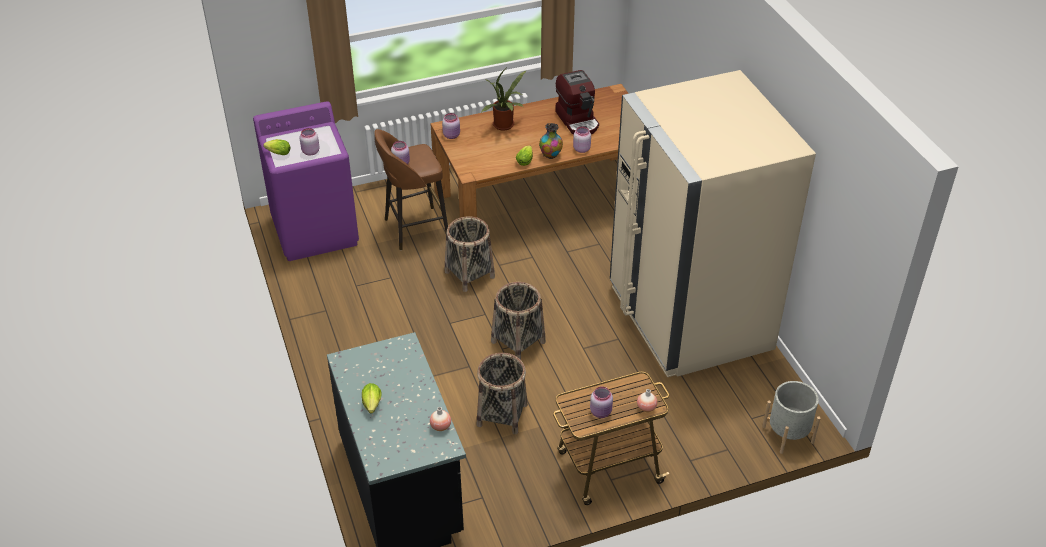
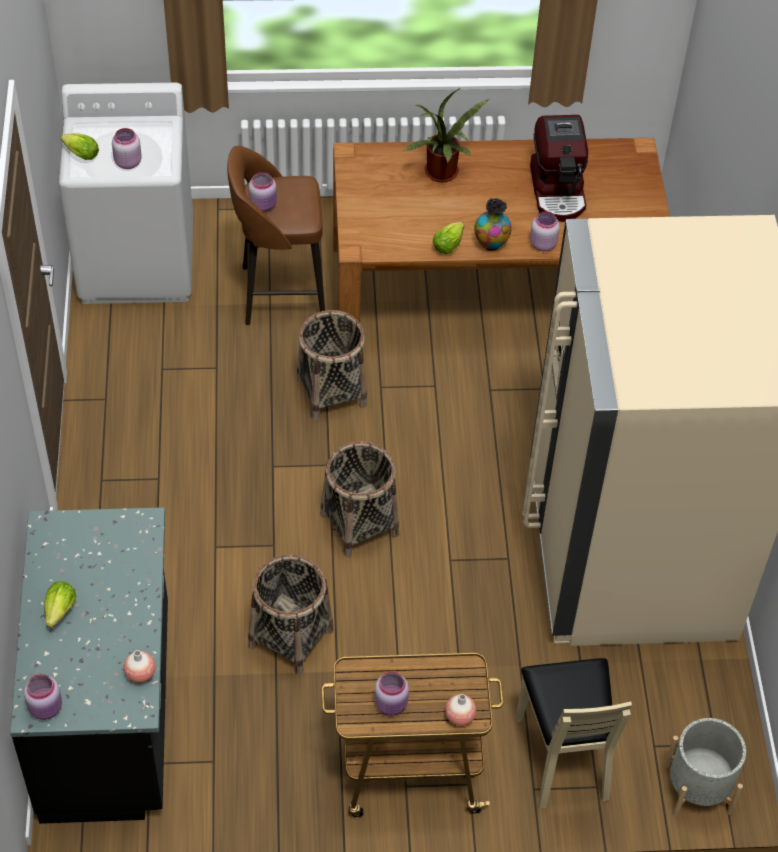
camera: 15 degrees right, 10 degrees up
purple washing machine [253,101,359,261] -> white washing machine [58,83,193,304]
pink jar [442,113,460,139] -> pink jar moved to [24,674,62,720]
none -> beige chair [516,658,632,808]

